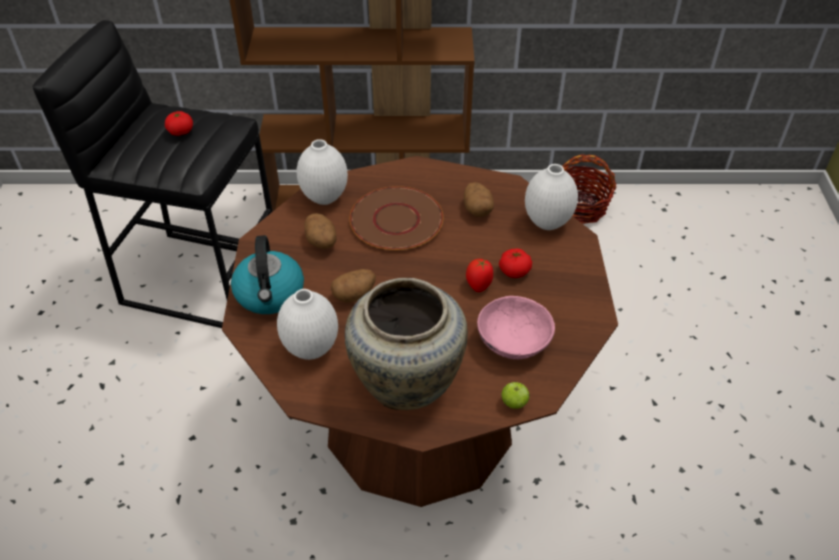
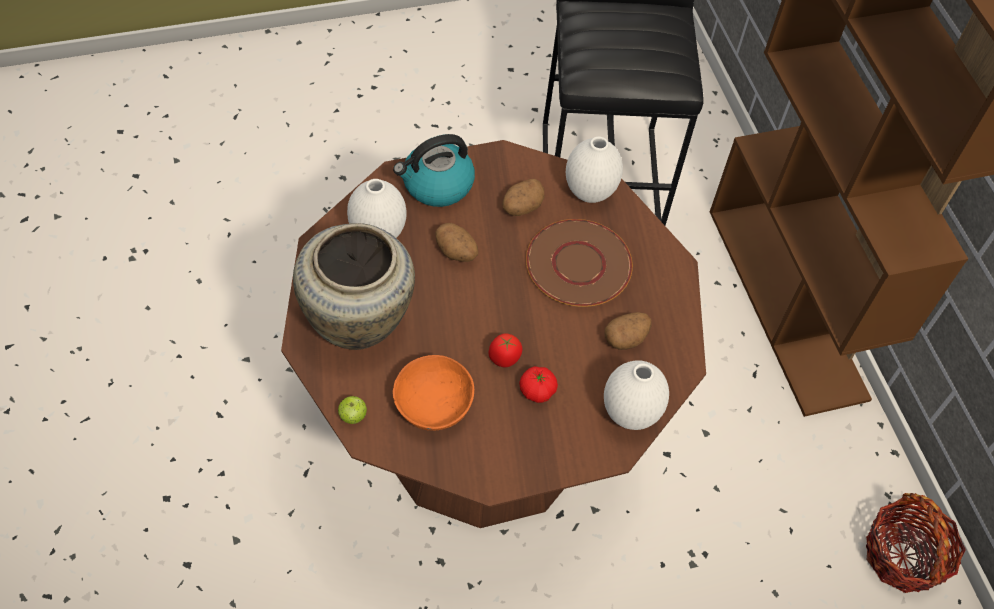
camera: 70 degrees right, 10 degrees up
tomato [165,111,193,136] -> none
pink bowl [477,296,555,359] -> orange bowl [393,355,474,431]

